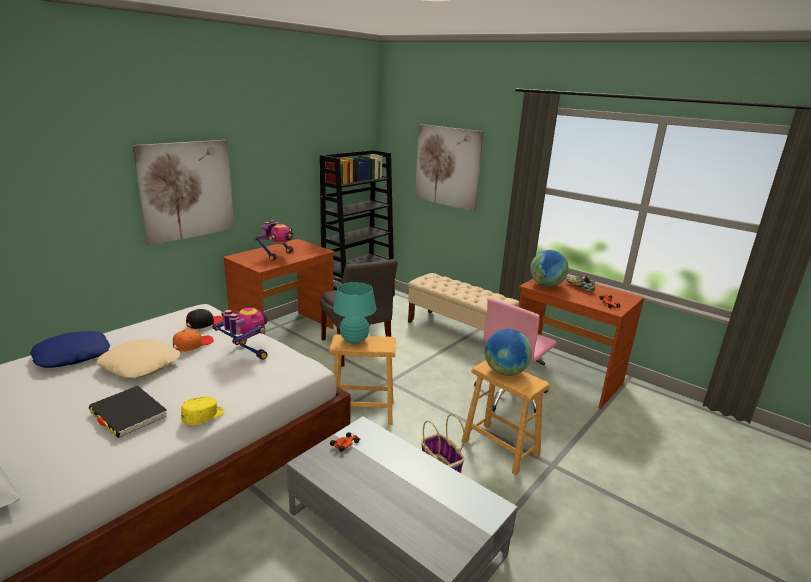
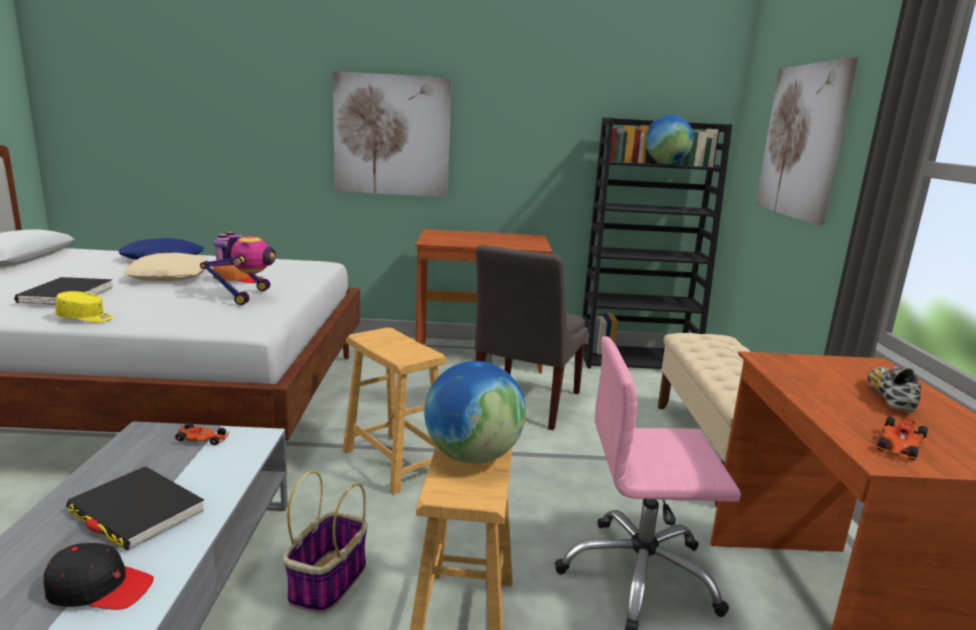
camera: 50 degrees right, 5 degrees down
black cap [186,309,223,329] -> black cap moved to [44,543,154,610]
toy robot [254,220,293,261] -> none
turquoise table lamp [333,282,376,344] -> none
globe [530,250,569,287] -> globe moved to [646,115,693,164]
none -> black book [66,466,204,550]

